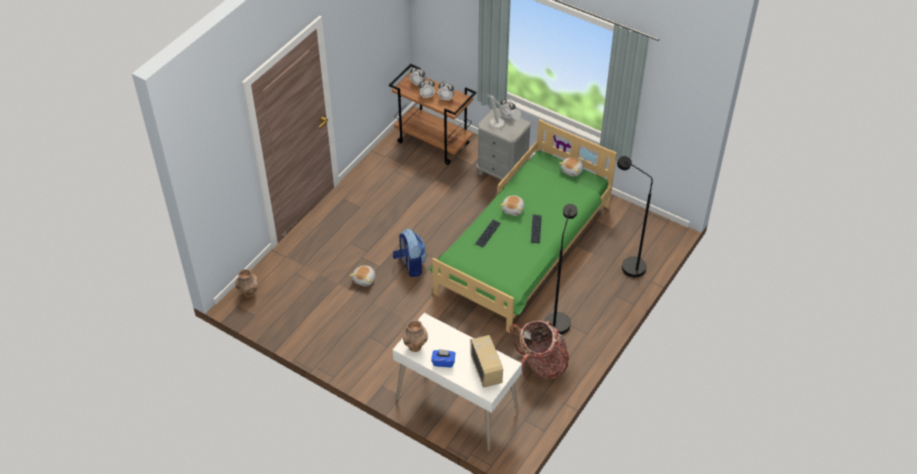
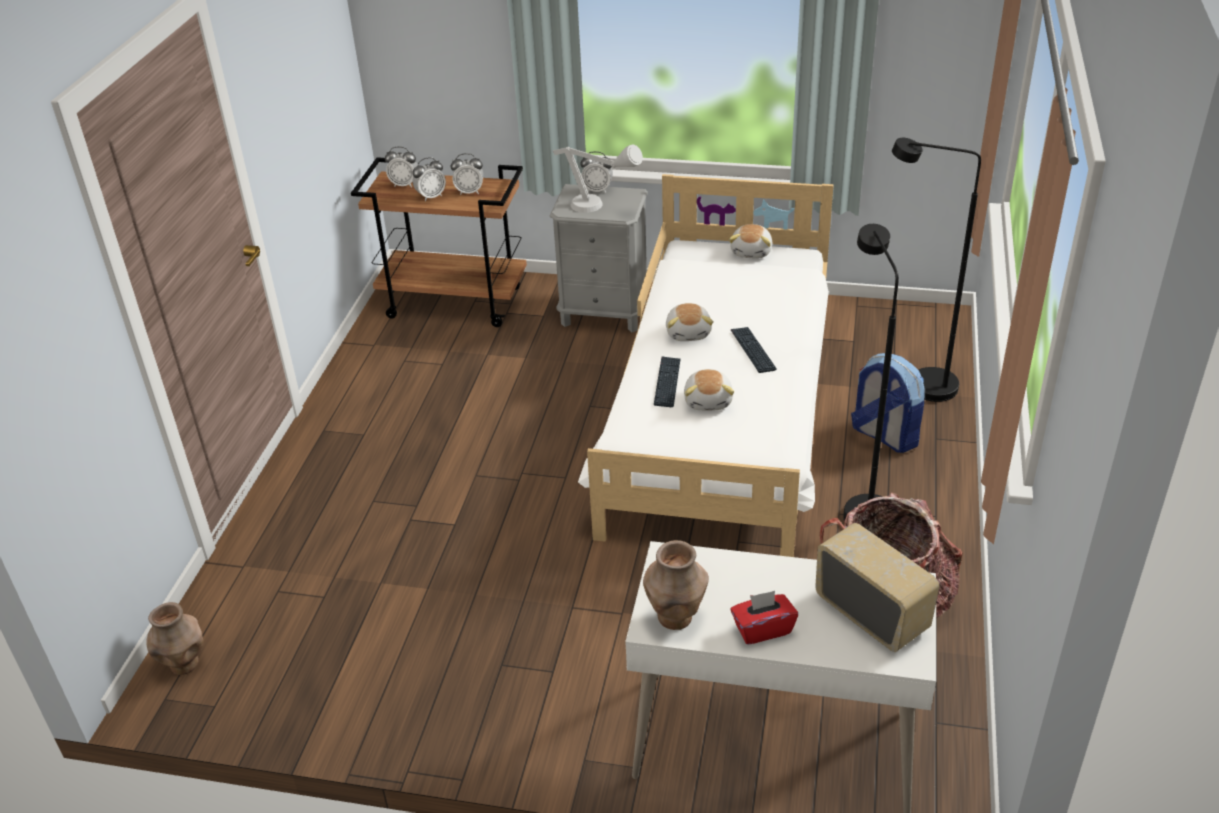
camera: 20 degrees left, 10 degrees down
plush toy [350,266,375,286] -> plush toy moved to [684,369,734,411]
backpack [393,229,427,277] -> backpack moved to [851,353,925,453]
green bed [429,119,617,333] -> white bed [578,174,834,557]
blue tissue box [431,349,456,367] -> red tissue box [731,591,798,645]

